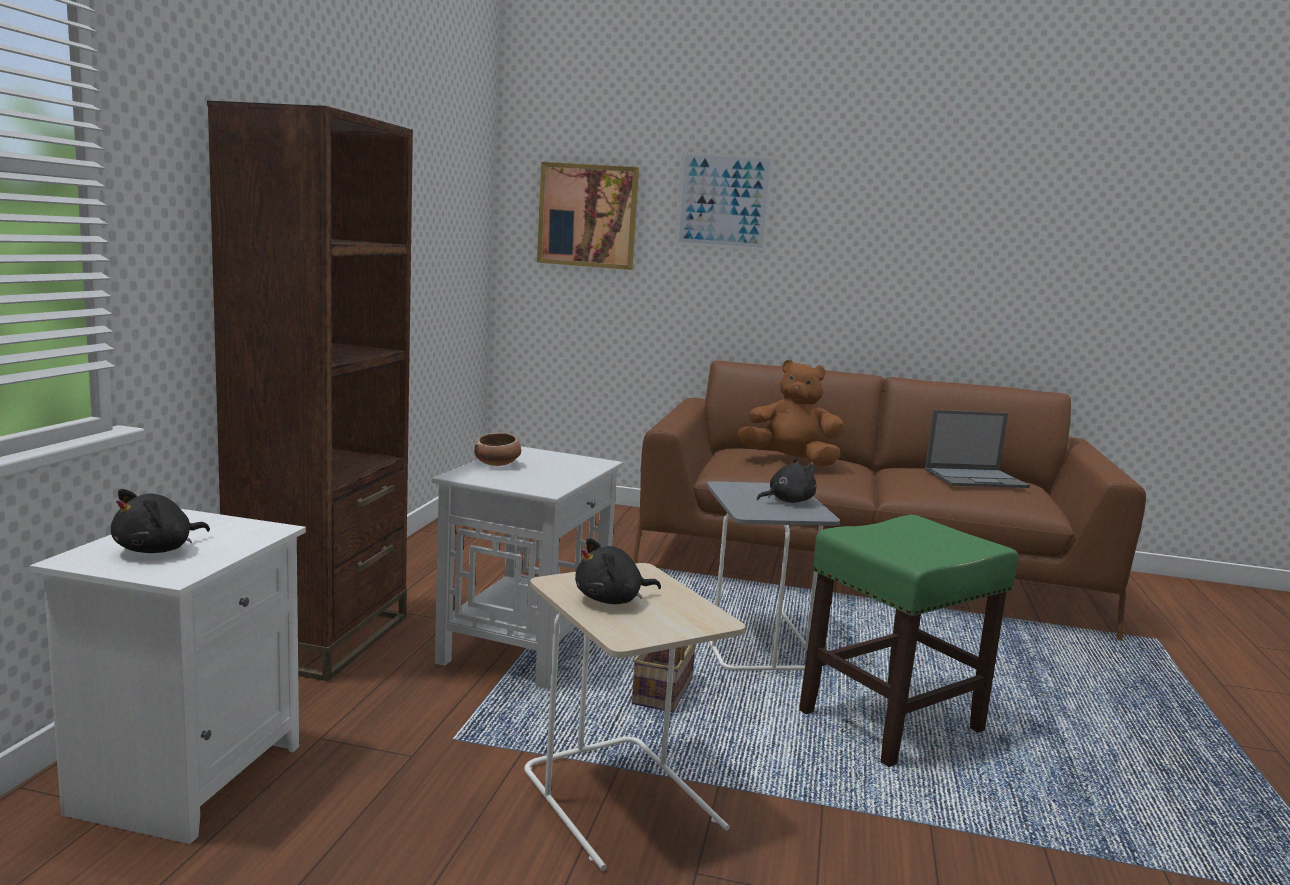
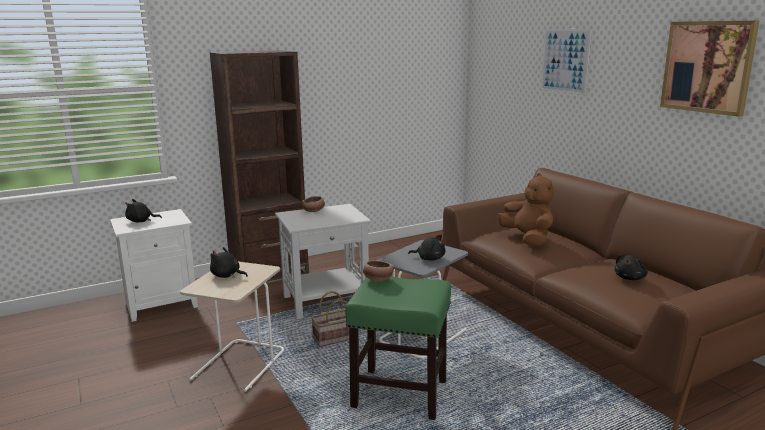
camera: 50 degrees right, 5 degrees up
picture [537,162,639,270] -> picture moved to [660,20,760,117]
laptop [925,410,1030,488] -> black plush toy [615,254,648,280]
none -> bowl [363,260,394,281]

